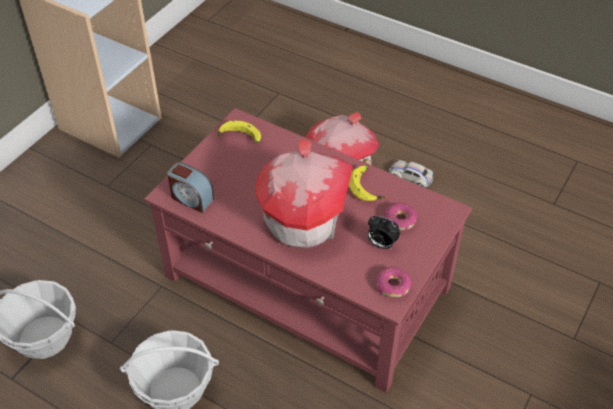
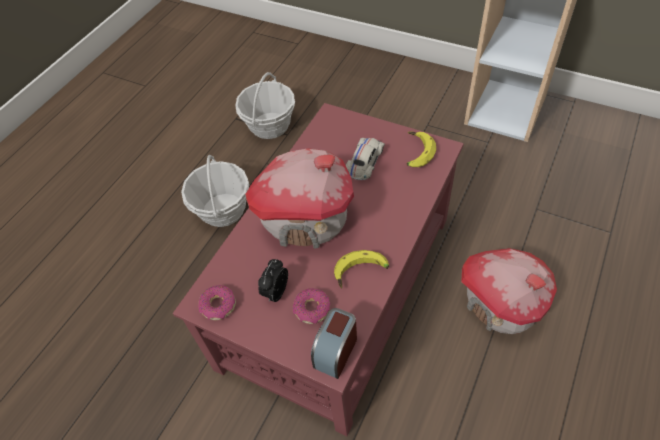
camera: 90 degrees right, 5 degrees up
alarm clock [167,162,214,213] -> alarm clock moved to [311,308,357,379]
white toy car [389,160,433,187] -> white toy car moved to [345,138,385,180]

